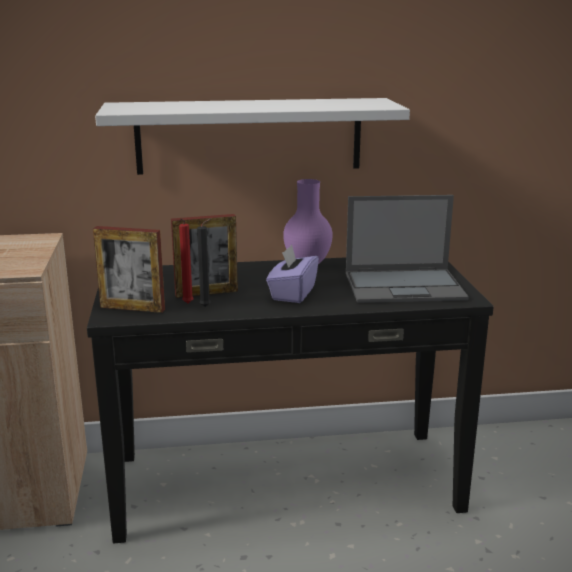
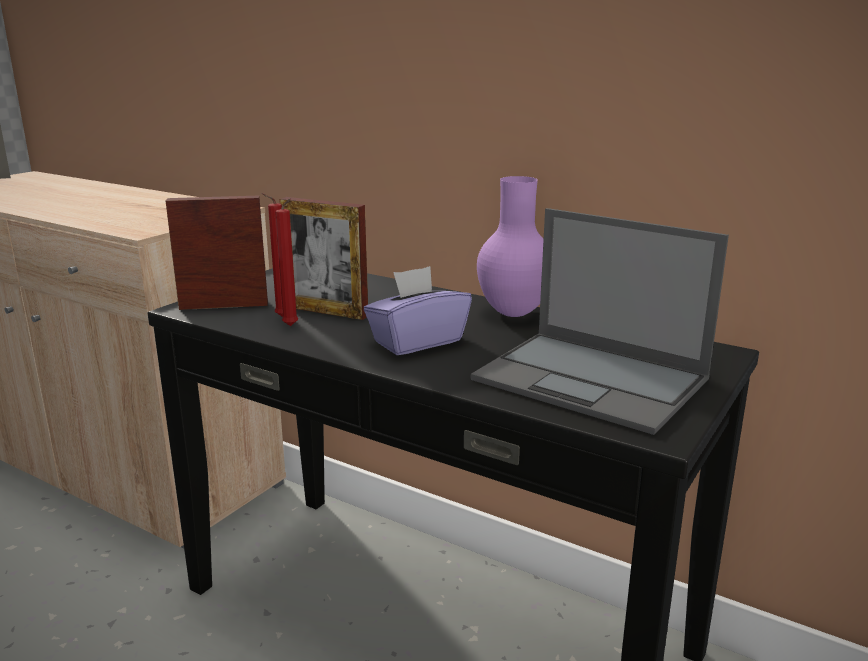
camera: 40 degrees right, 0 degrees up
picture frame [93,226,165,313] -> picture frame turned 120 degrees clockwise [166,196,268,310]
white shelf [95,98,410,175] -> none
black candle [197,218,212,307] -> red candle [275,199,298,326]

